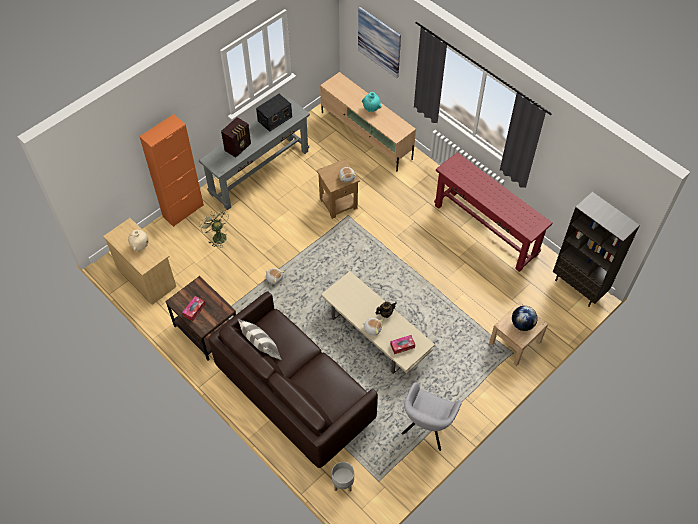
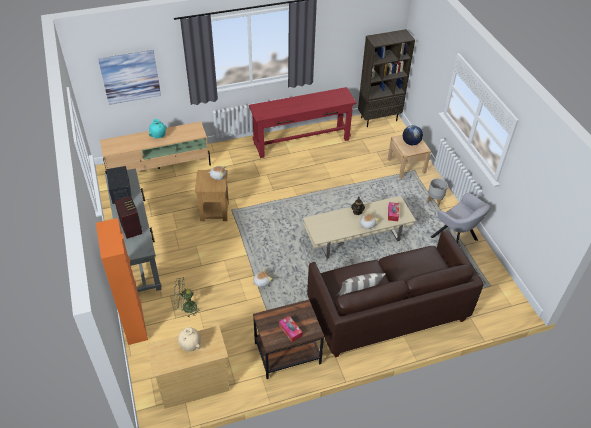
camera: 65 degrees left, 10 degrees down
grey planter [332,462,354,491] -> grey planter moved to [427,178,448,207]

